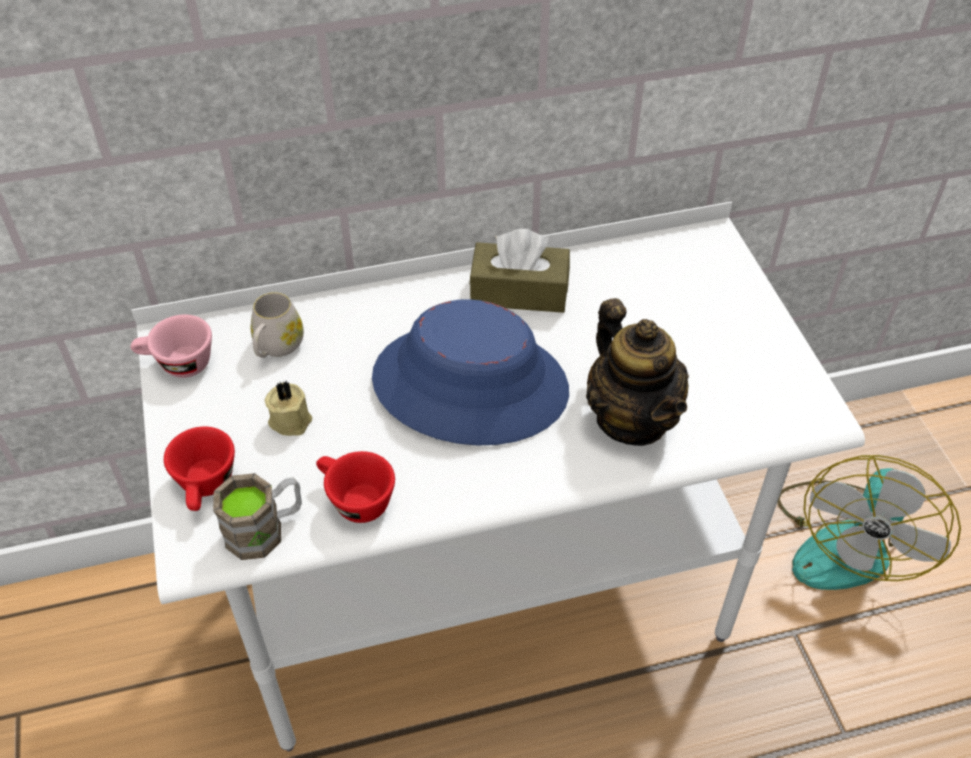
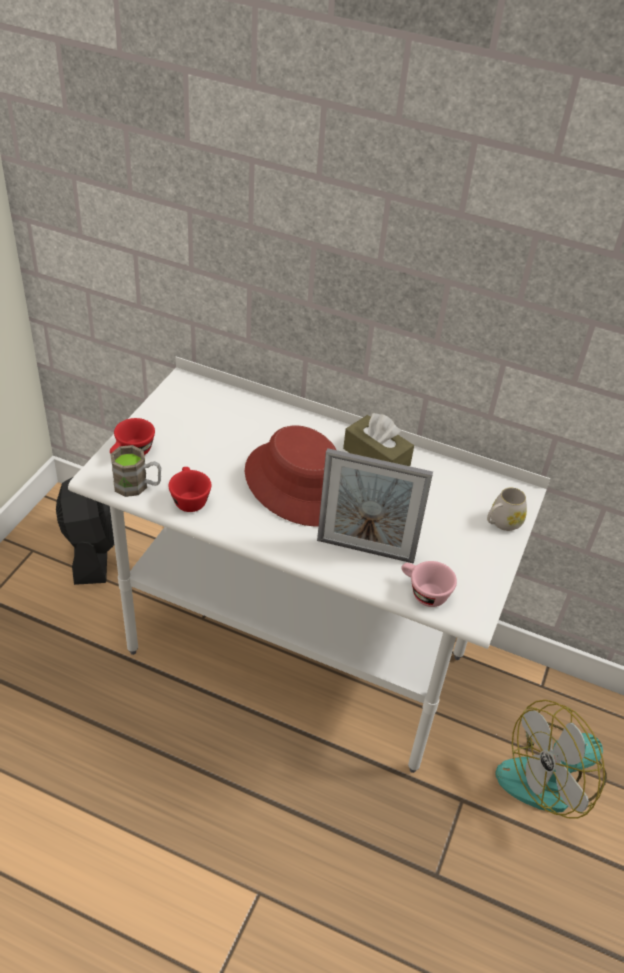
camera: 35 degrees right, 5 degrees down
pink cup [130,315,212,378] -> pink cup moved to [401,561,457,607]
white mug [251,292,304,358] -> white mug moved to [487,487,527,531]
beige candle [265,381,312,436] -> none
blue hat [372,299,569,445] -> red hat [245,425,336,527]
teapot [586,298,689,446] -> picture frame [317,448,433,564]
none -> black fan [56,477,114,585]

